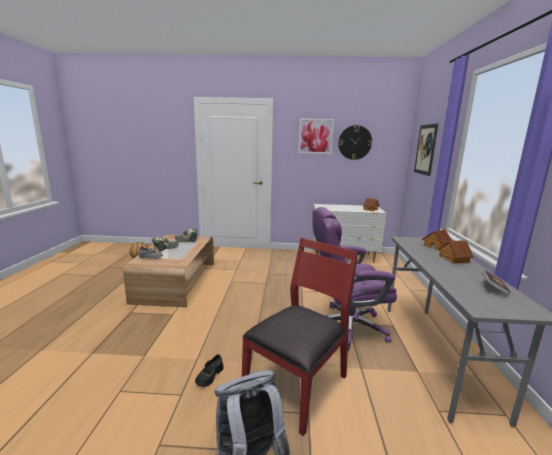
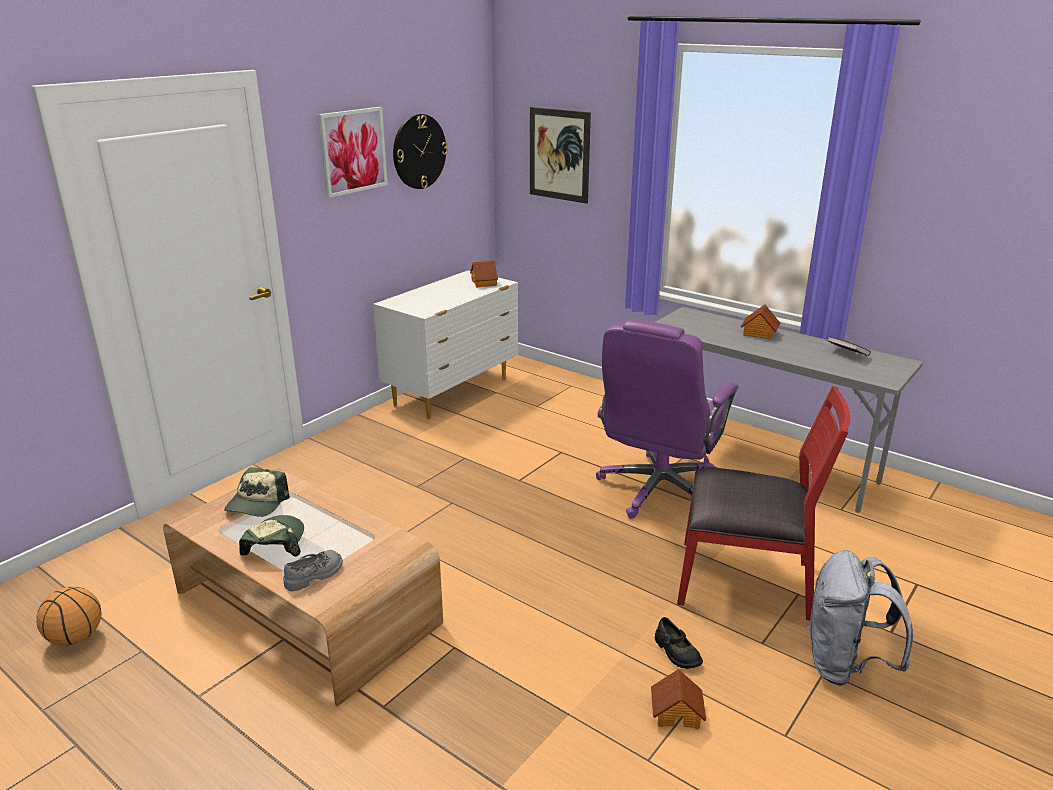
camera: 55 degrees left, 10 degrees up
red chair [242,238,358,436] -> red chair turned 120 degrees clockwise [677,386,850,620]
toy house [422,229,452,251] -> toy house moved to [651,668,706,729]

